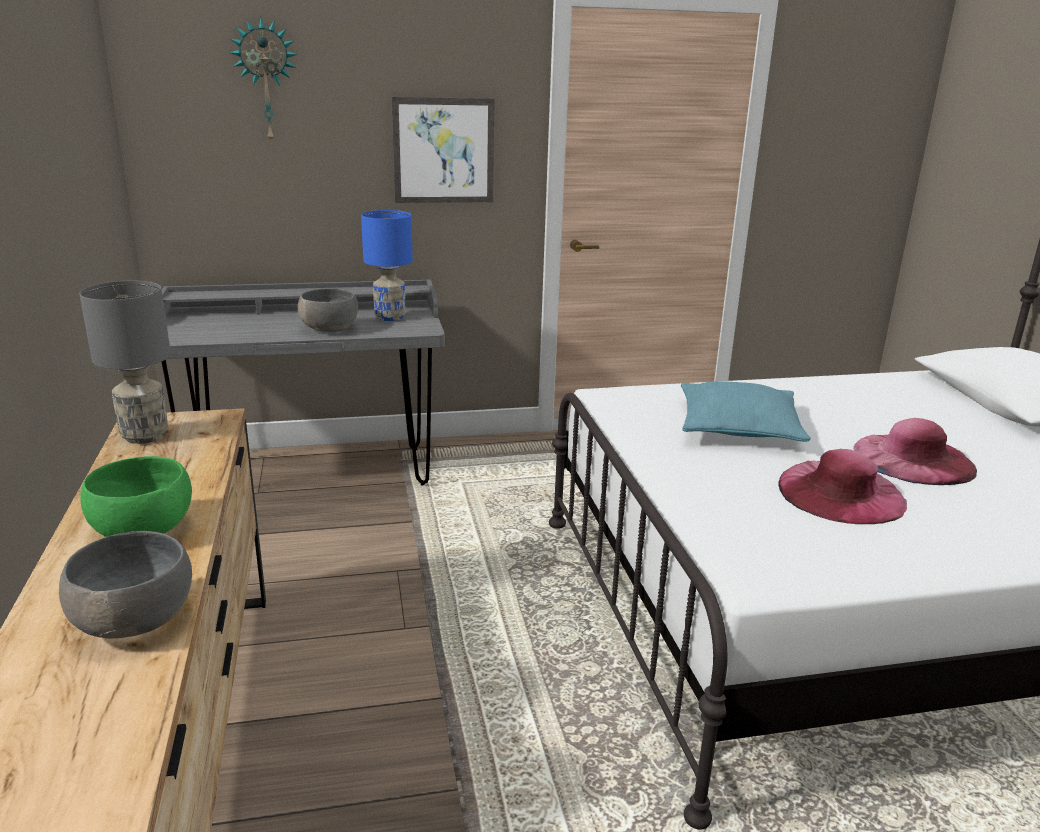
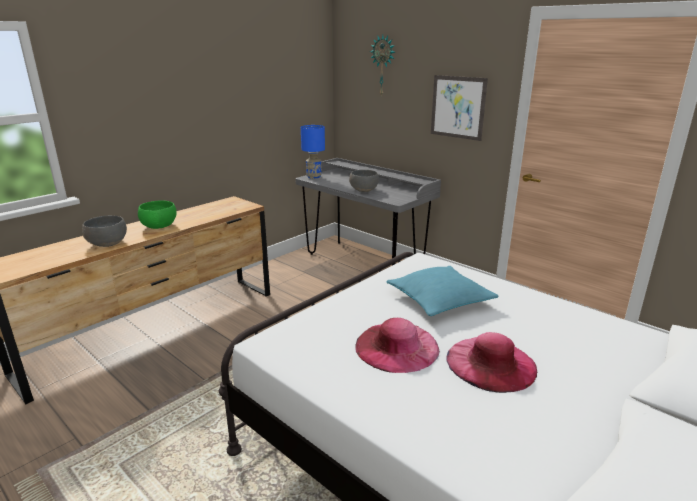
camera: 55 degrees right, 0 degrees up
grey table lamp [79,281,171,444] -> none
blue table lamp [361,210,413,321] -> blue table lamp moved to [301,125,325,179]

